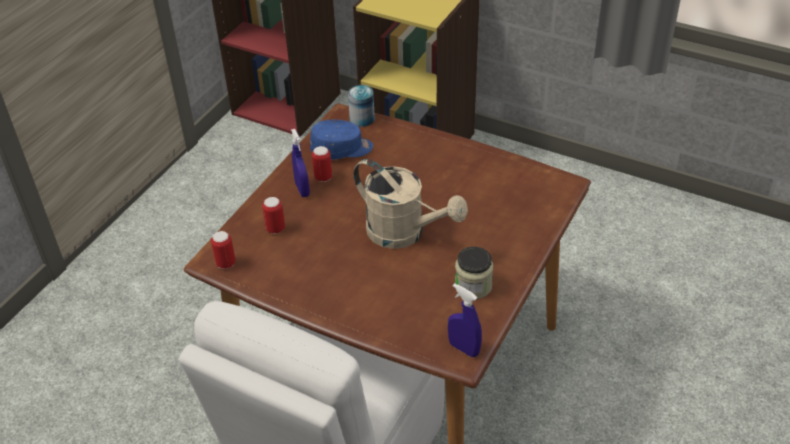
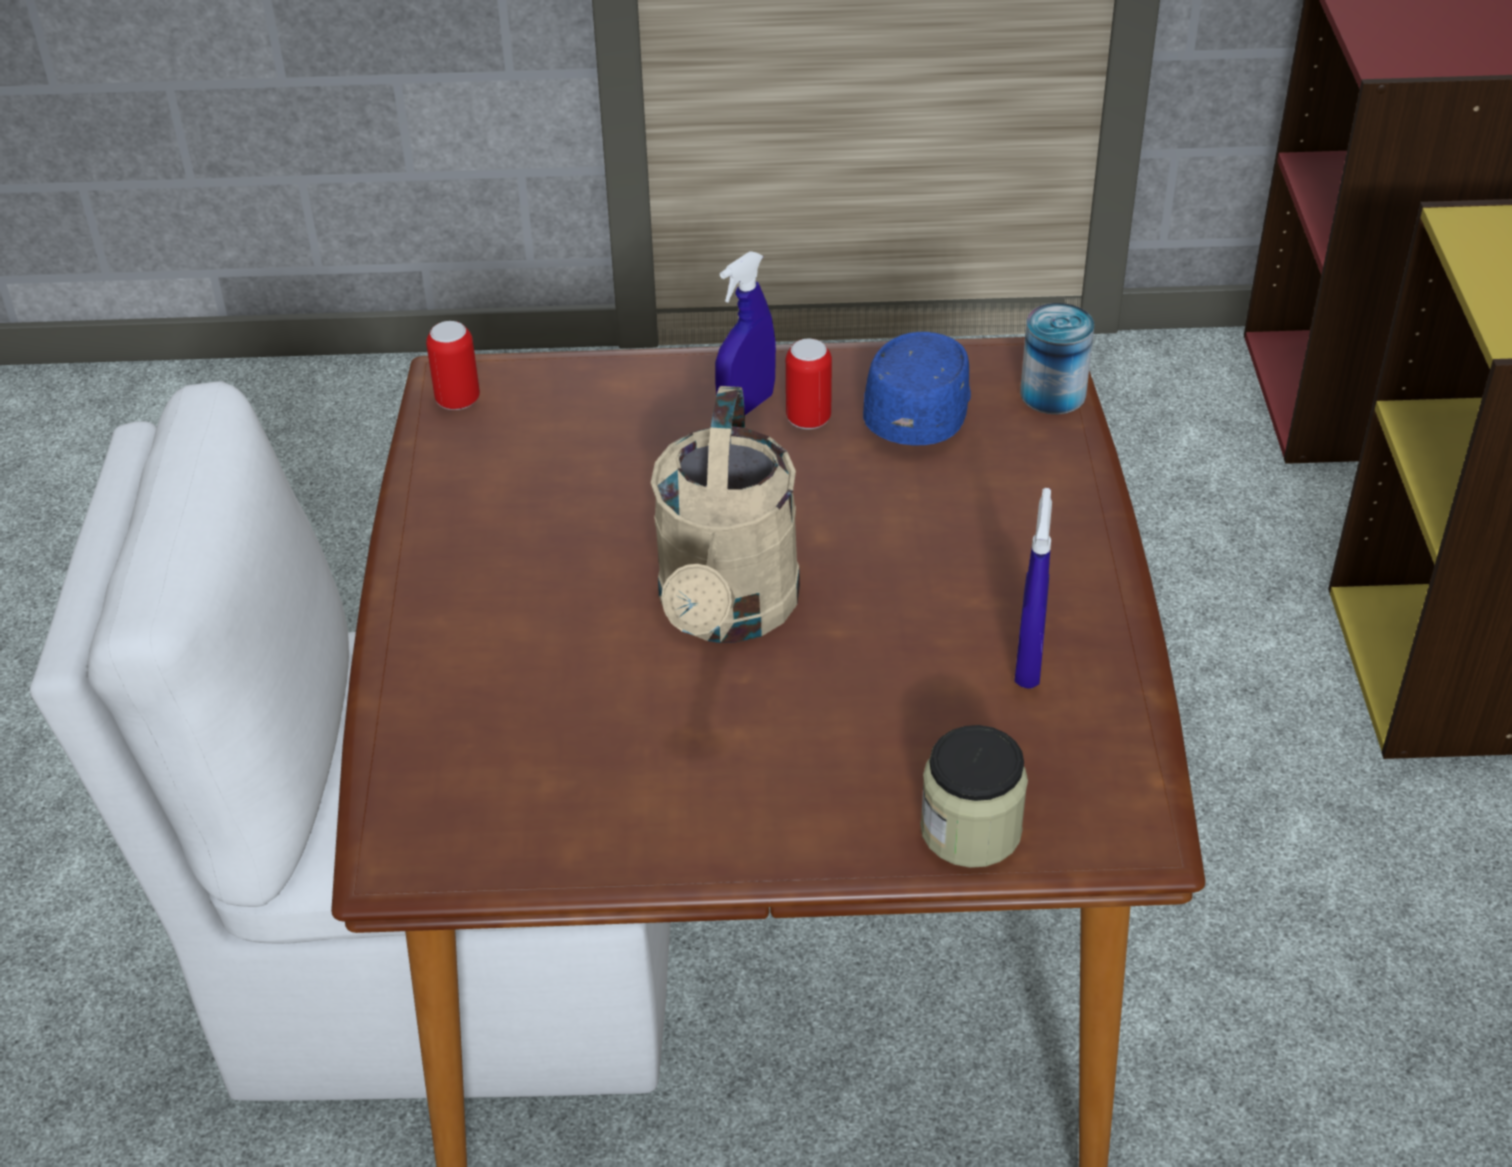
camera: 60 degrees right, 0 degrees up
can [262,197,285,234] -> none
blue cap [310,120,373,160] -> blue cap turned 120 degrees counterclockwise [863,332,971,445]
blue spray bottle [448,283,482,357] -> blue spray bottle moved to [1015,488,1052,689]
jar [455,246,493,299] -> jar moved to [920,725,1028,868]

